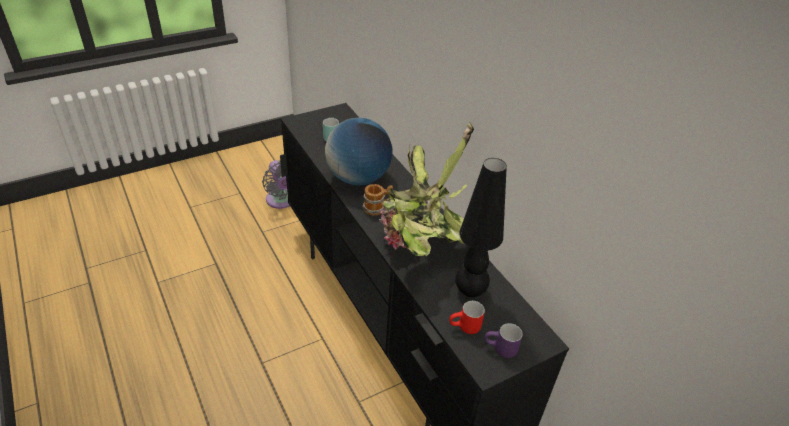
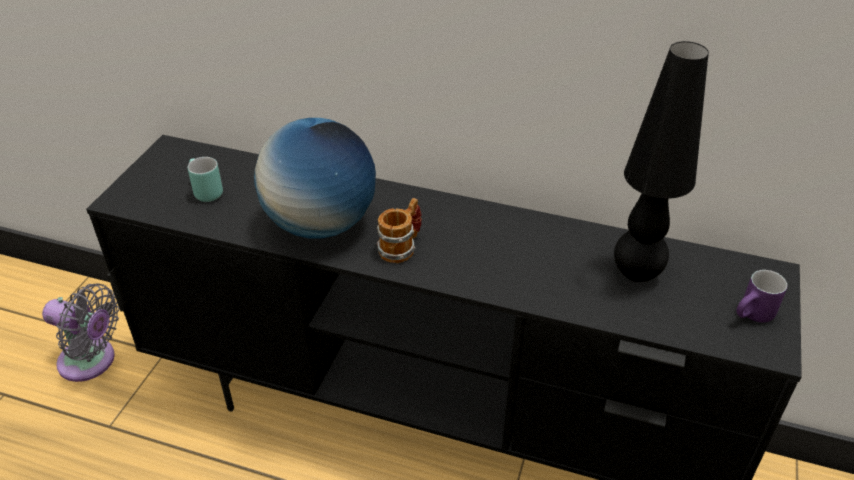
camera: 40 degrees left, 0 degrees up
potted plant [379,122,474,257] -> none
red mug [449,301,485,334] -> none

